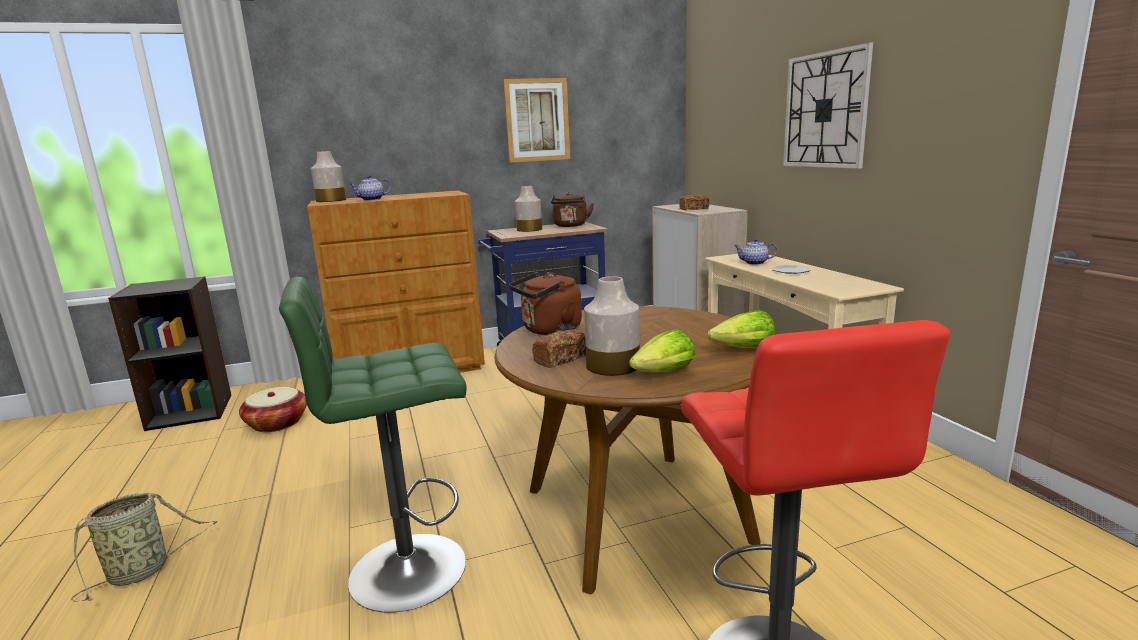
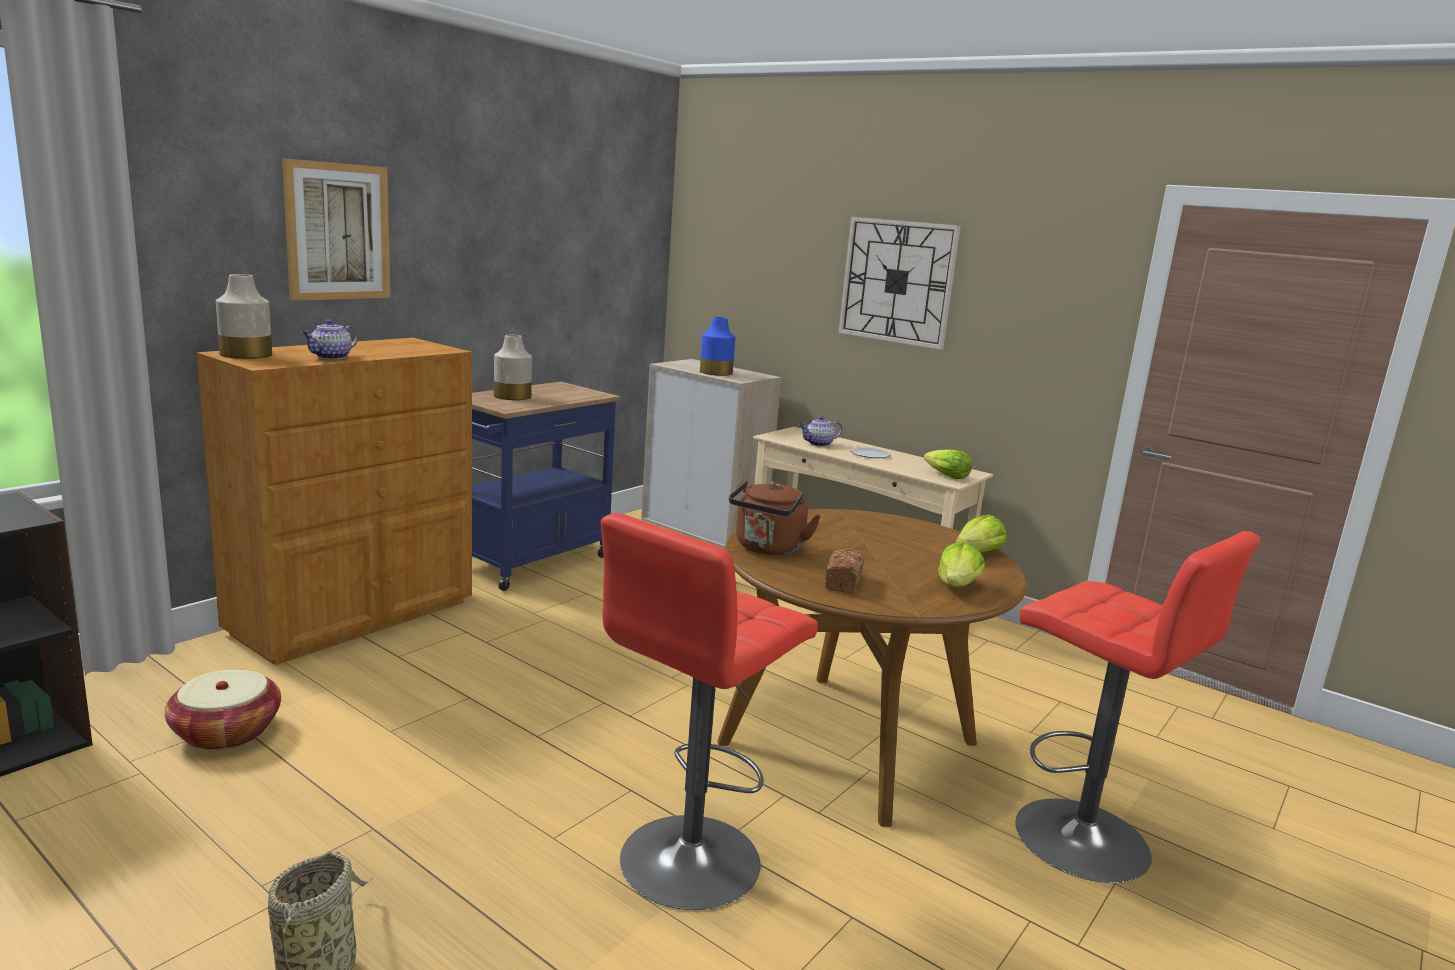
camera: 35 degrees left, 0 degrees up
green stool [279,277,466,613] -> red stool [601,513,818,910]
picture [503,78,570,163] -> picture moved to [282,158,390,301]
brown kettle [551,192,594,227] -> none
beige vase [584,276,640,376] -> none
bread [679,195,709,210] -> blue vase [700,317,735,376]
none -> lettuce [924,449,972,479]

